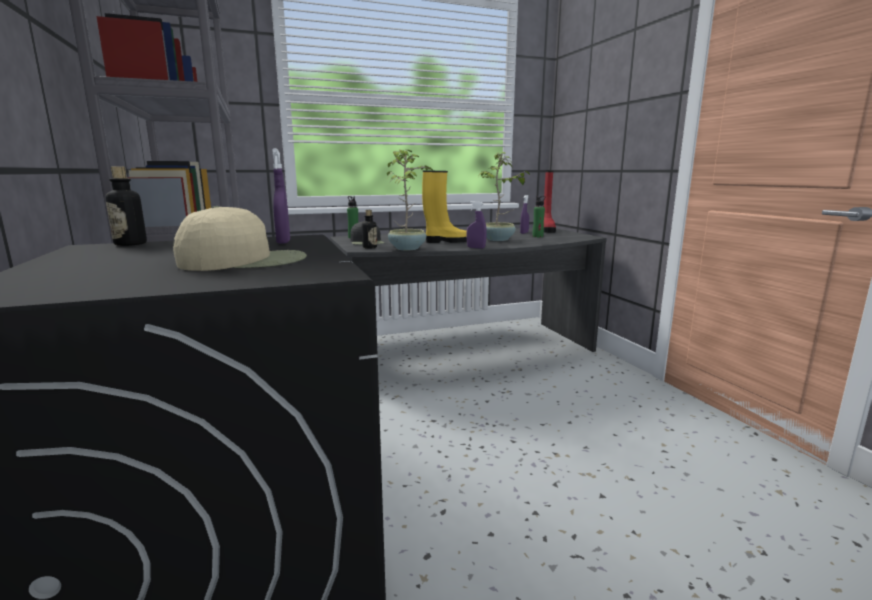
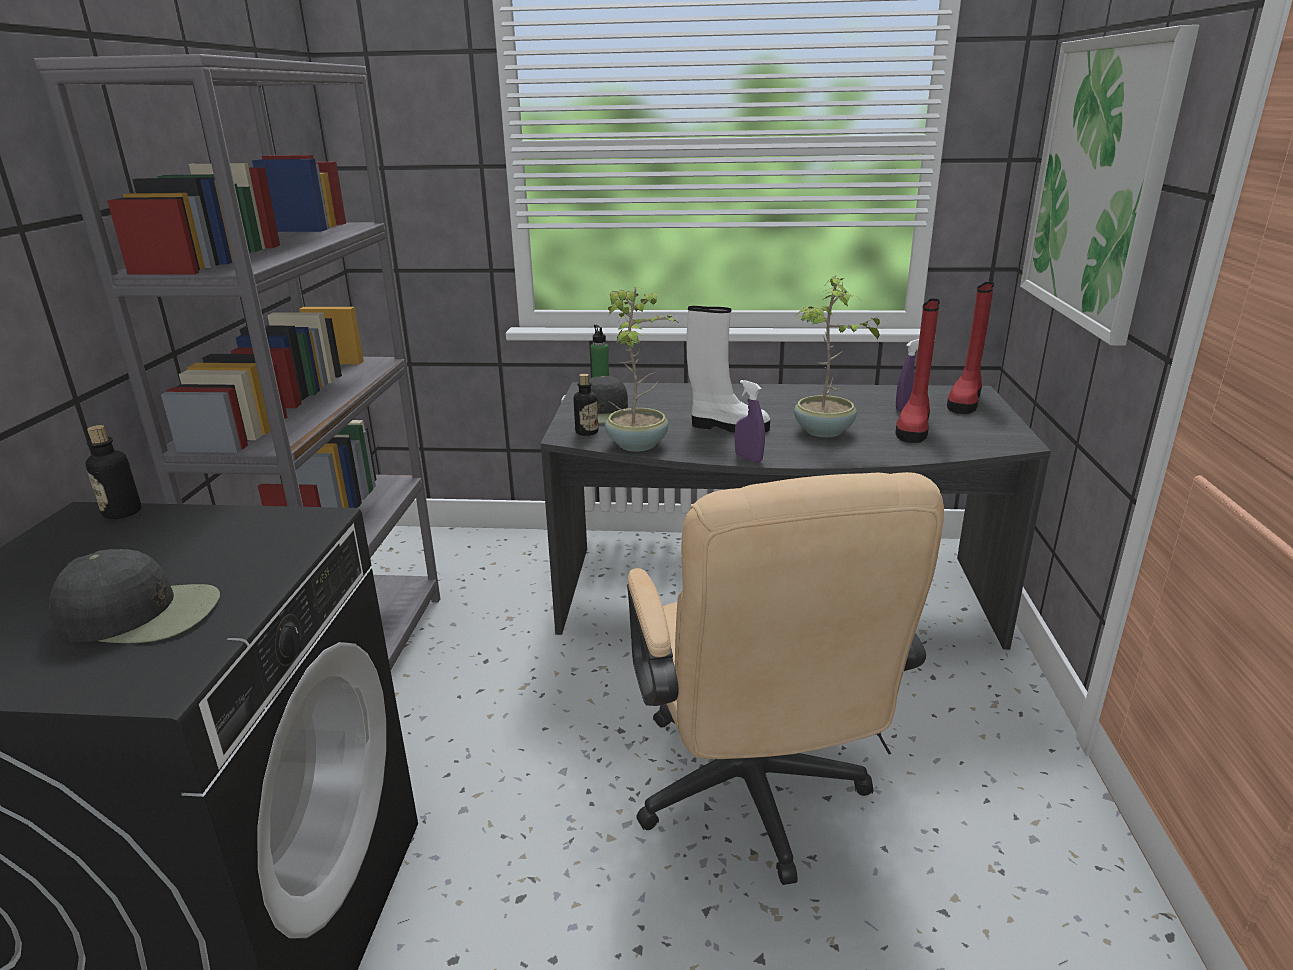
camera: 25 degrees right, 10 degrees up
beige cap [173,206,307,271] -> black cap [49,549,220,643]
purple spray bottle [272,148,290,244] -> none
yellow boot [422,170,467,243] -> white boot [686,306,770,433]
green bottle [532,196,546,237] -> red boot [896,298,940,443]
none -> beige office chair [627,472,944,885]
none -> picture [1020,25,1199,346]

